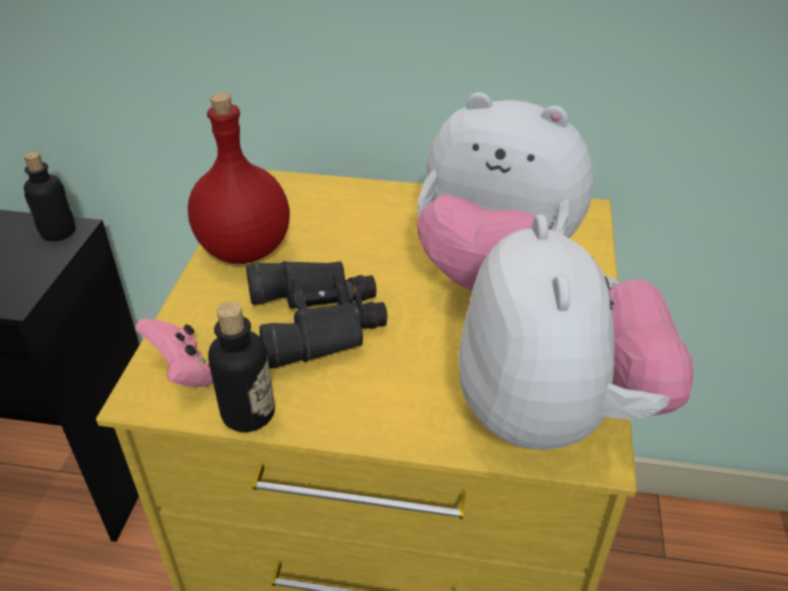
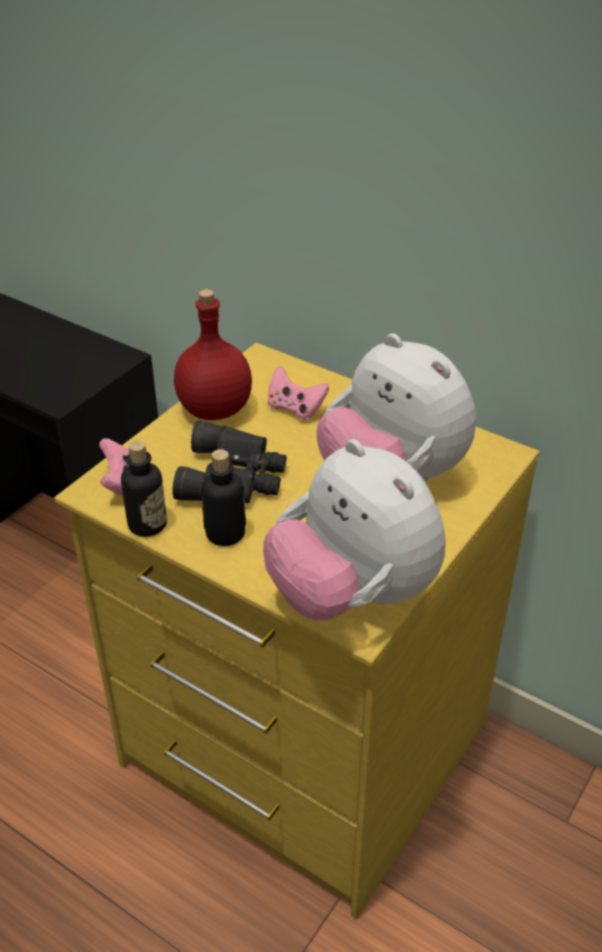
camera: 25 degrees right, 0 degrees up
bottle [24,152,76,241] -> bottle moved to [201,449,246,546]
plush toy [458,215,693,450] -> plush toy turned 120 degrees clockwise [263,439,446,620]
none -> pink game controller [268,366,329,420]

